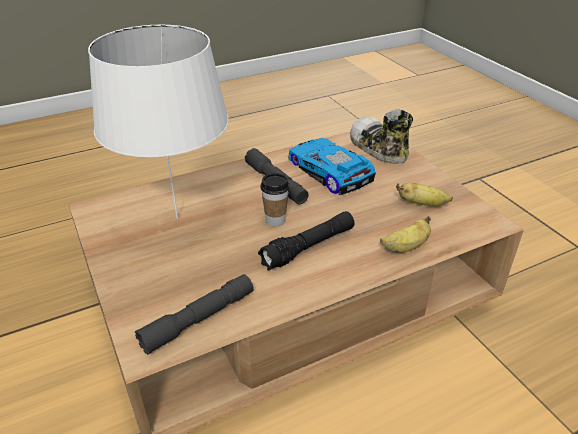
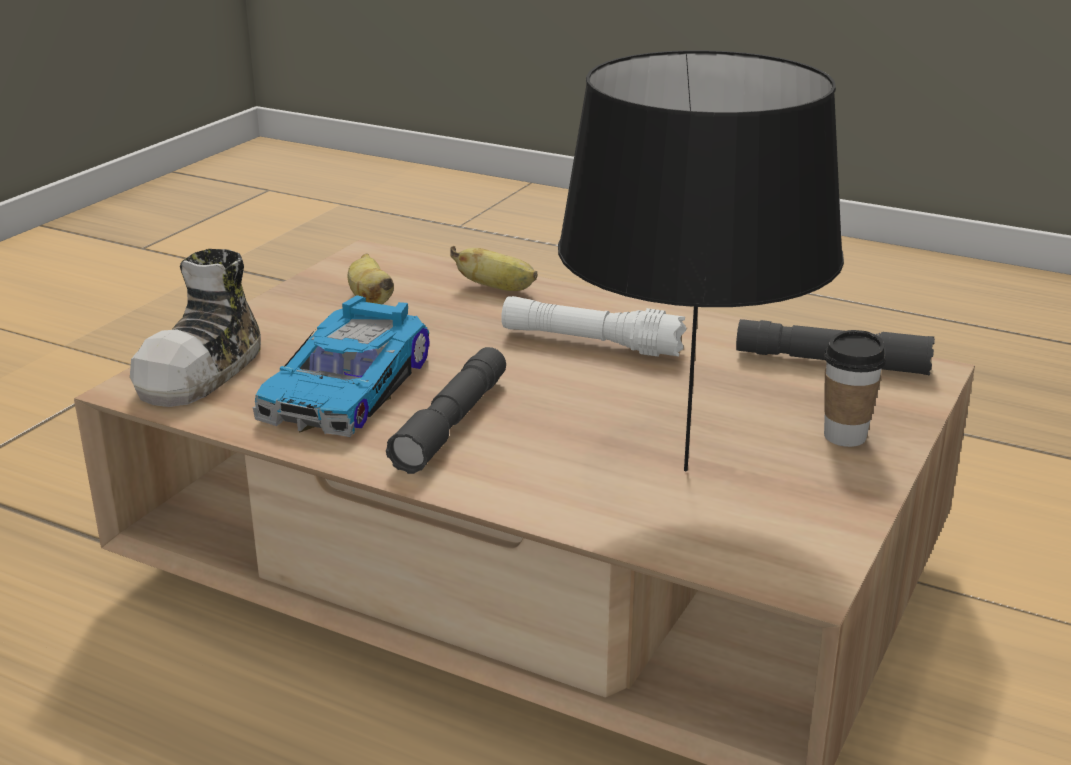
camera: 125 degrees left, 10 degrees down
white table lamp [88,25,229,219] -> black table lamp [558,50,844,471]
black flashlight [258,211,355,271] -> white flashlight [501,296,687,357]
cup [260,173,290,227] -> cup moved to [824,330,886,447]

